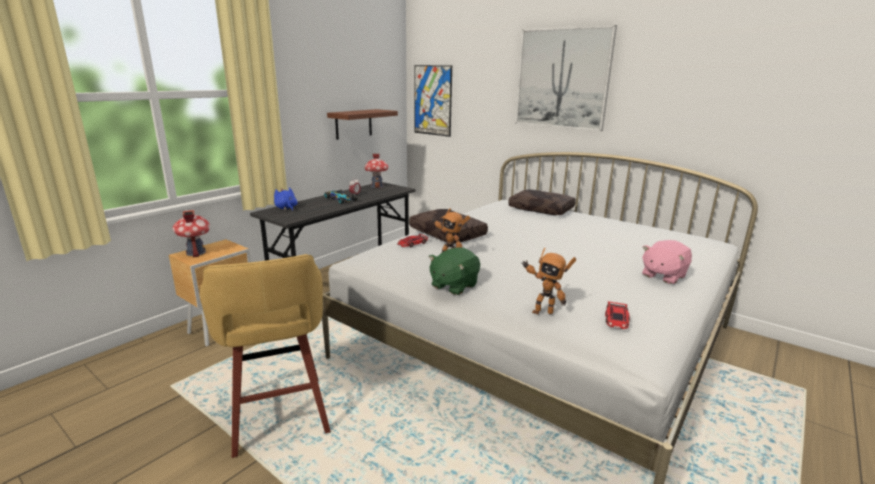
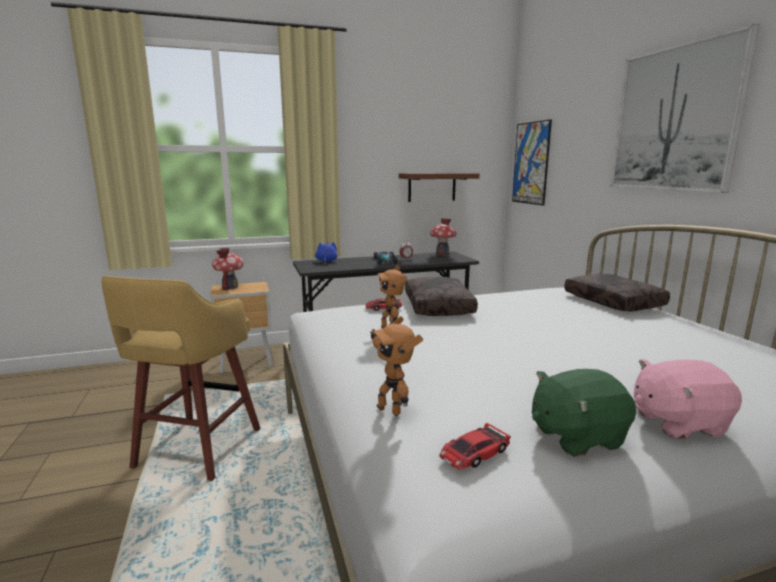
camera: 35 degrees right, 5 degrees down
green plush toy [429,247,480,295] -> green plush toy moved to [532,369,636,457]

